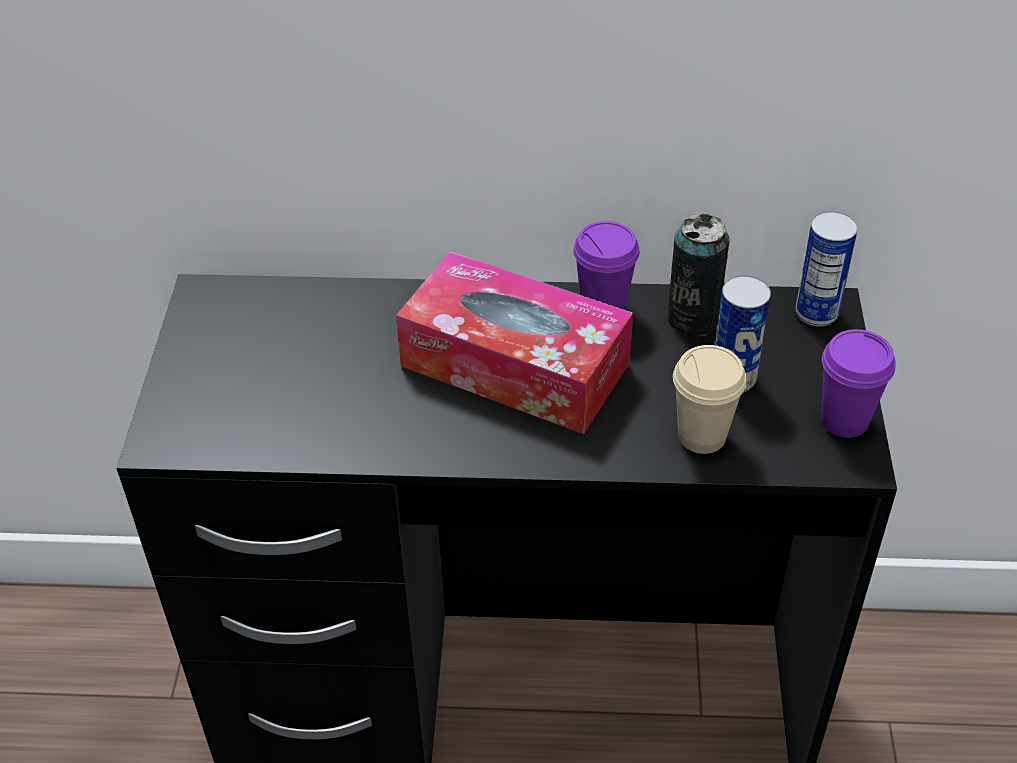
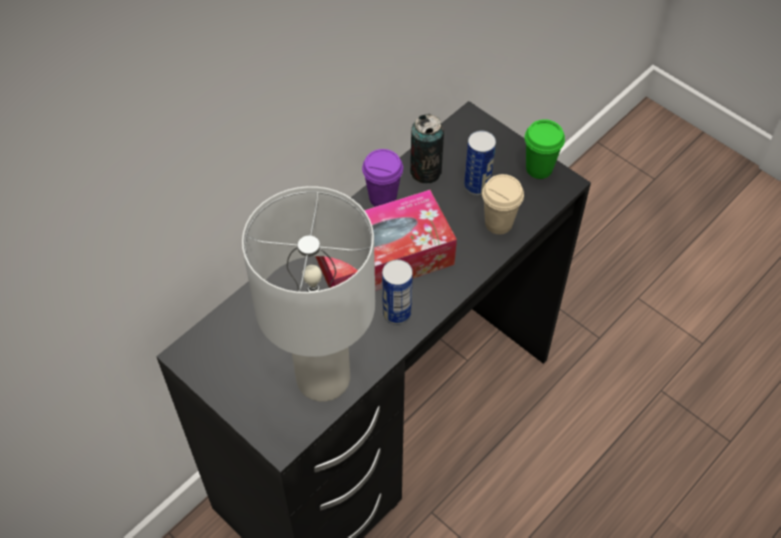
camera: 50 degrees left, 10 degrees up
can [795,211,858,327] -> can moved to [382,260,413,325]
purple cup [821,329,896,438] -> green cup [525,119,565,179]
none -> white table lamp [242,186,375,402]

